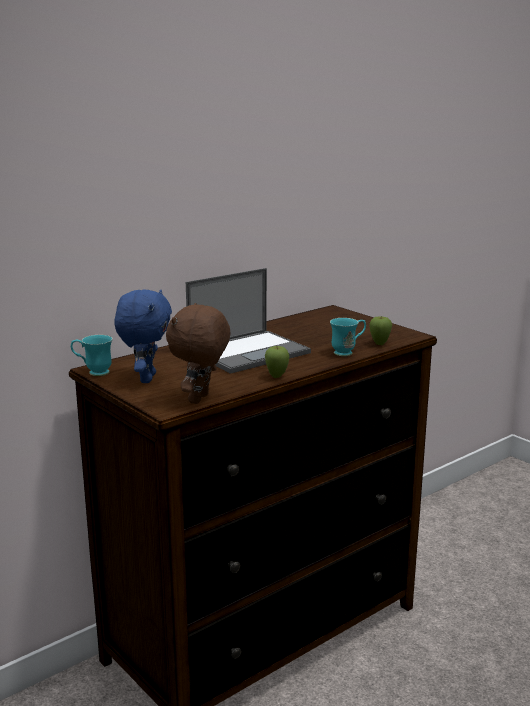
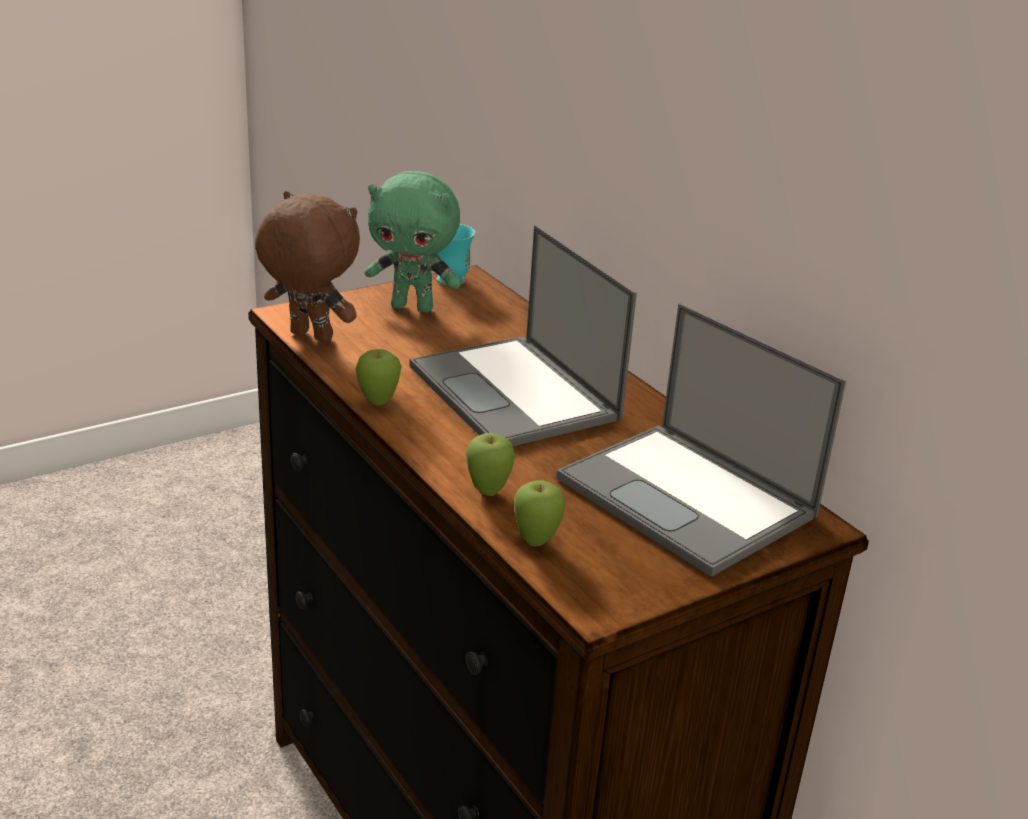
camera: 95 degrees right, 10 degrees up
blue plush toy [114,289,172,383] -> green plush toy [365,171,461,312]
turquoise mug [330,318,366,356] -> apple [466,433,515,496]
none -> laptop [556,303,846,577]

